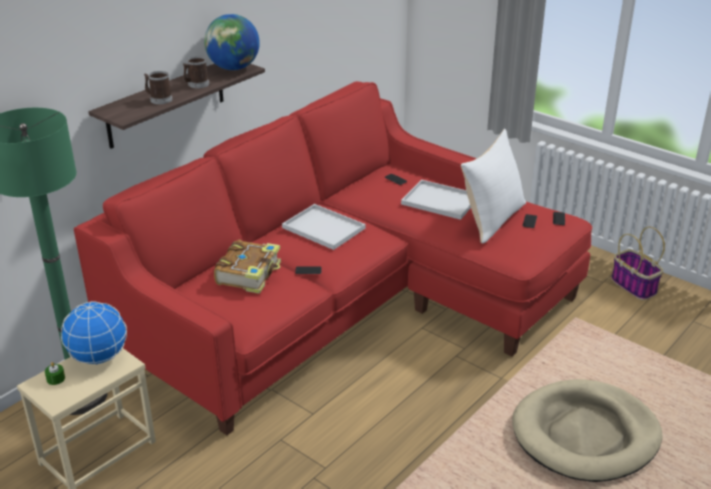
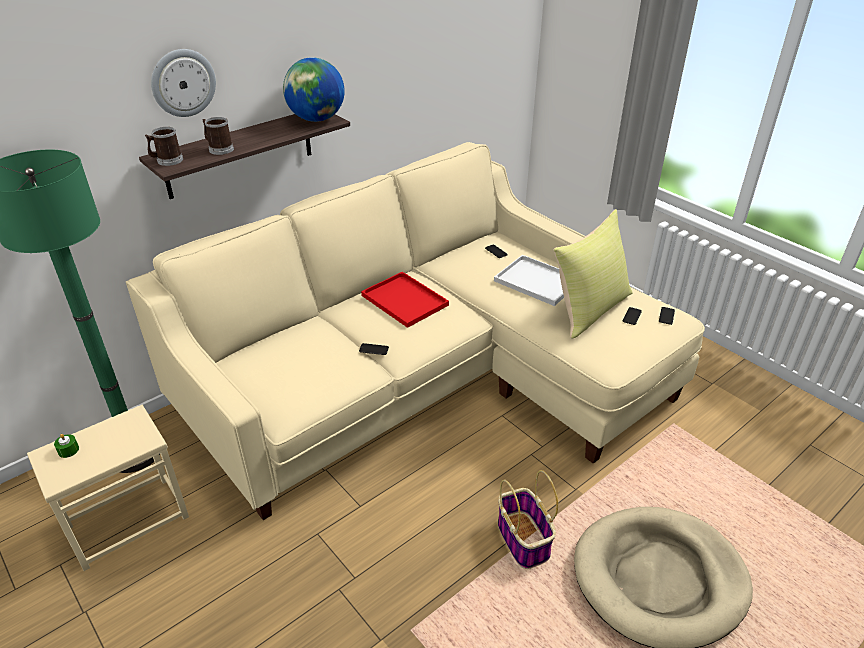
camera: 10 degrees right, 5 degrees up
globe [61,301,127,365] -> none
red sofa [74,81,592,435] -> beige sofa [126,142,705,520]
mug [183,56,209,88] -> mug moved to [145,127,183,166]
book [214,240,281,294] -> none
white tray [282,204,366,250] -> red tray [361,272,449,328]
white pillow [461,129,526,244] -> yellow pillow [554,209,633,338]
basket [611,227,665,300] -> basket moved to [498,470,558,569]
none -> wall clock [151,49,216,117]

